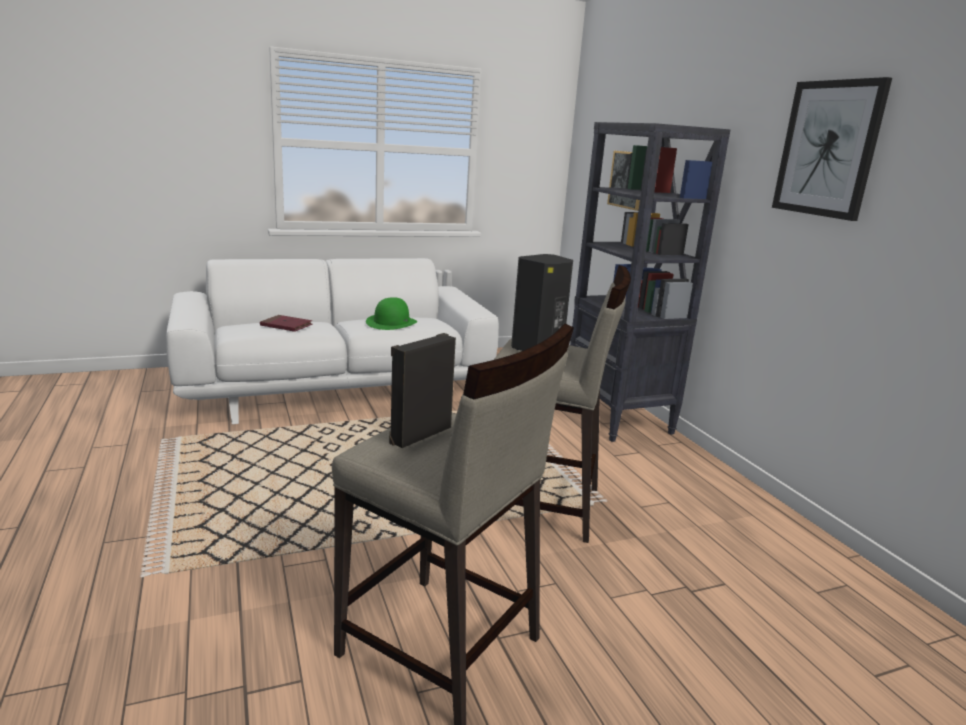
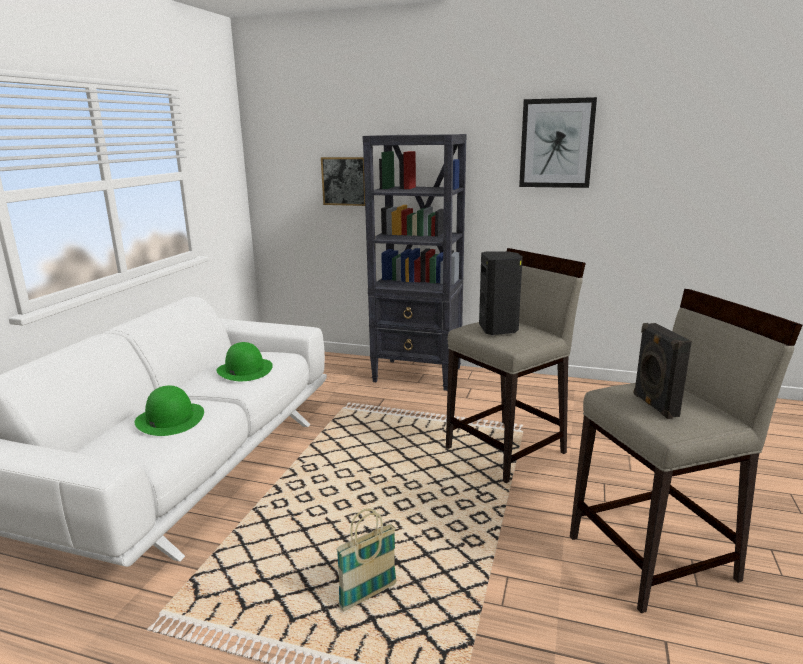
camera: 50 degrees left, 0 degrees up
red book [260,315,313,332] -> green hat [134,385,204,436]
none -> basket [336,508,397,611]

